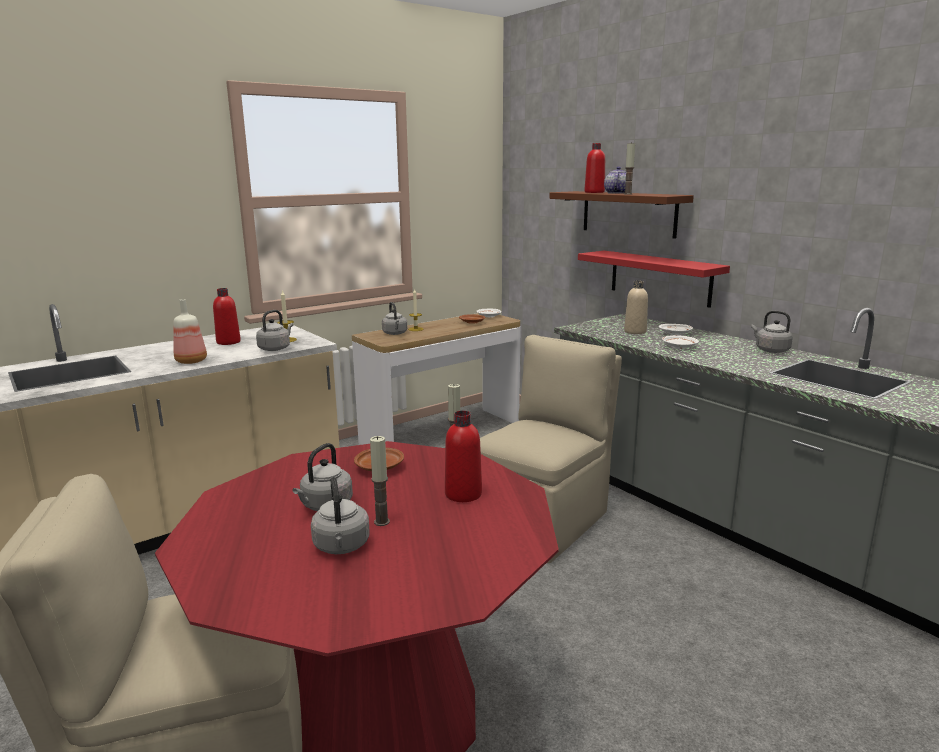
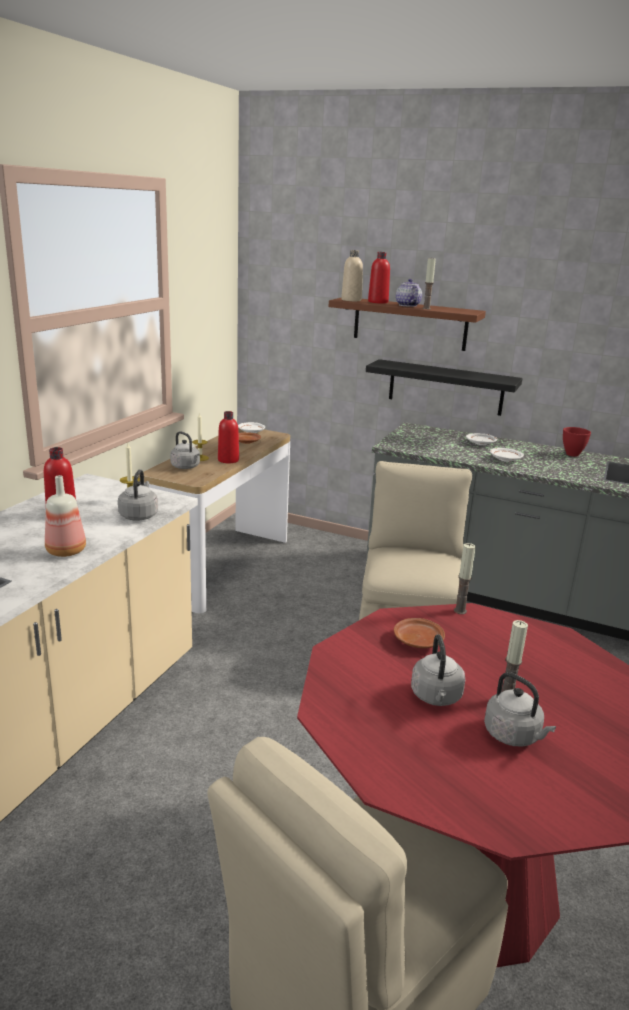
camera: 30 degrees left, 5 degrees up
red bottle [445,411,482,502] -> red bottle moved to [218,411,239,463]
red shelf [578,251,730,308] -> black shelf [366,359,522,416]
beige bottle [624,280,648,334] -> beige bottle moved to [341,250,363,301]
grey kettle [751,311,793,353] -> red bowl [563,427,591,457]

